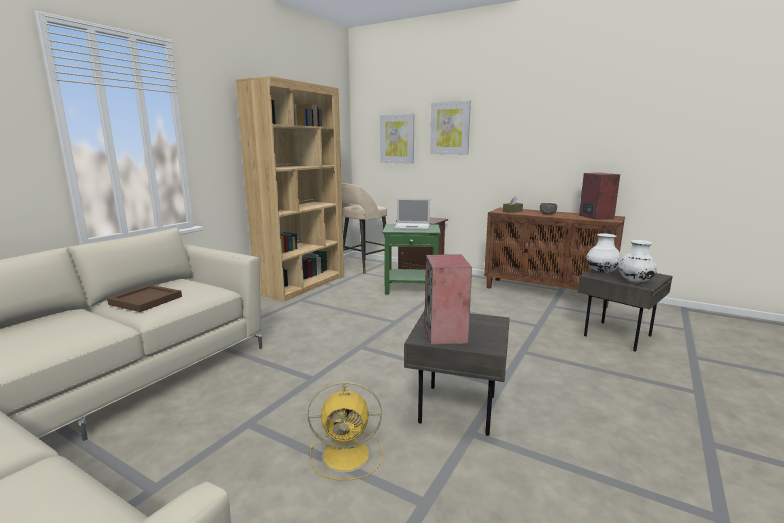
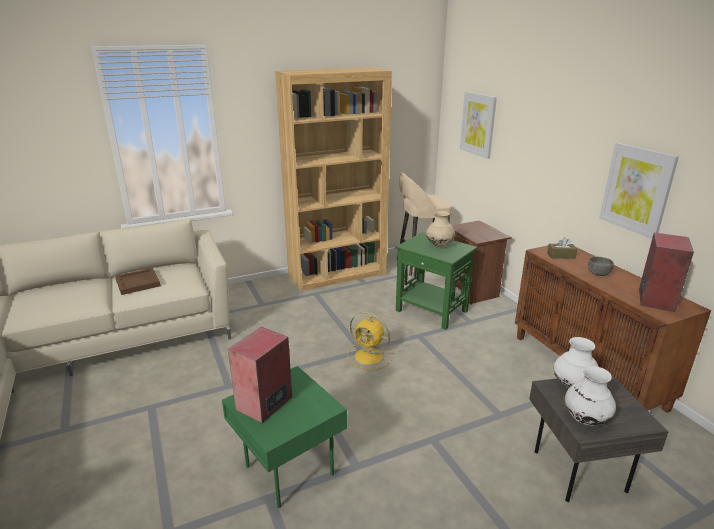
camera: 35 degrees right, 10 degrees up
yellow fan [307,381,383,480] -> yellow fan moved to [347,312,393,370]
laptop [394,198,430,230] -> beige vase [426,211,455,247]
grey side table [404,310,510,436] -> green side table [222,366,347,508]
picture [430,100,471,154] -> picture moved to [599,143,679,239]

